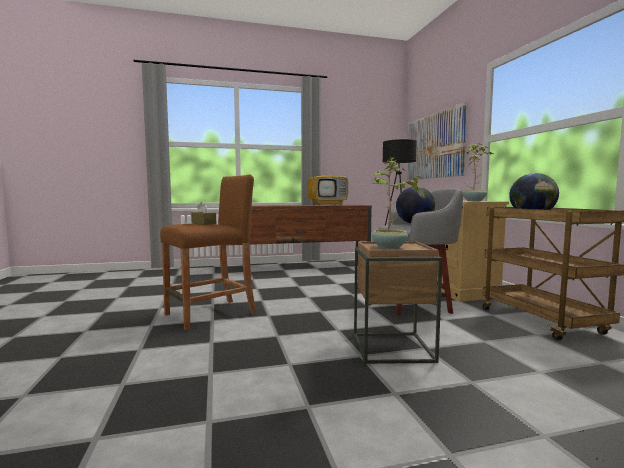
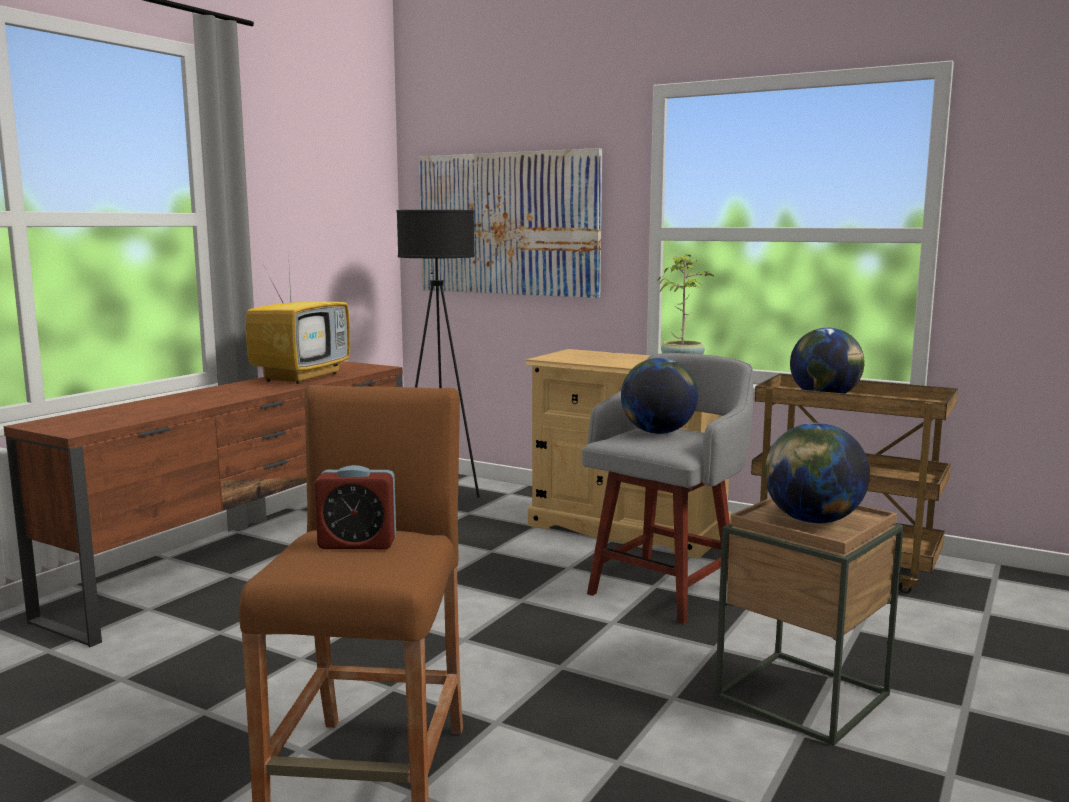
camera: 45 degrees left, 5 degrees up
brown tissue box [191,202,216,225] -> alarm clock [314,465,396,549]
potted plant [372,158,423,249] -> globe [764,423,870,524]

